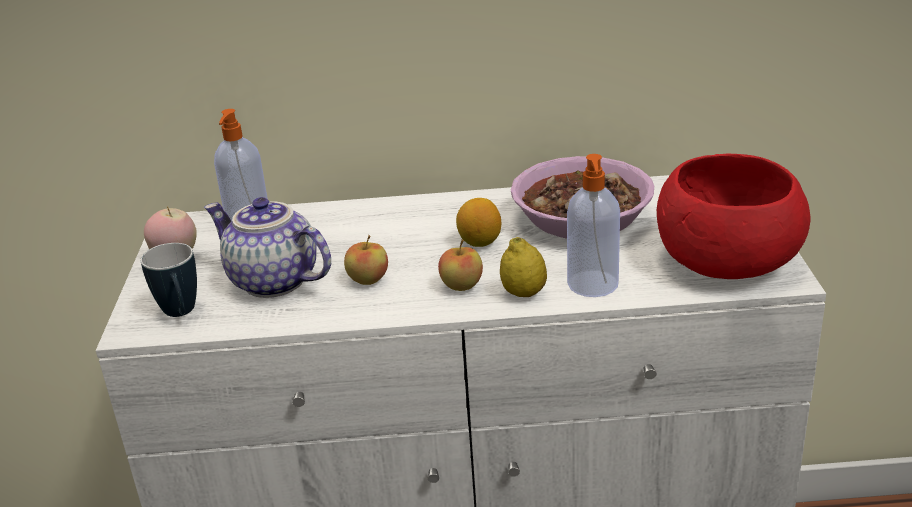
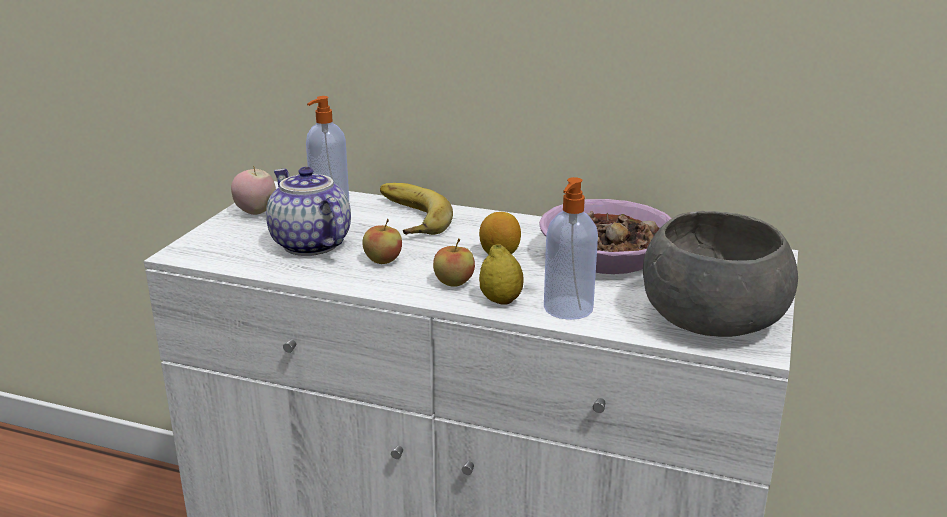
camera: 20 degrees right, 5 degrees down
mug [141,243,197,317] -> none
red bowl [657,154,811,279] -> grey bowl [643,211,798,337]
none -> banana [380,183,453,235]

